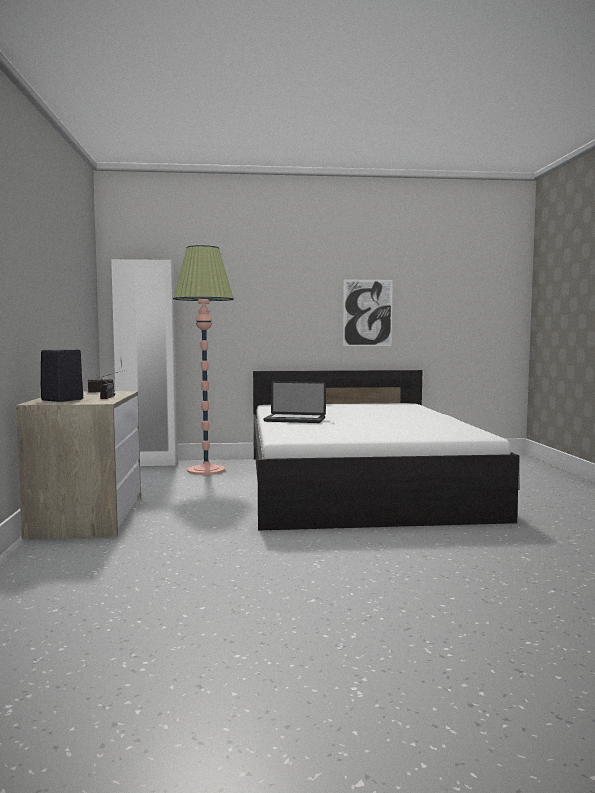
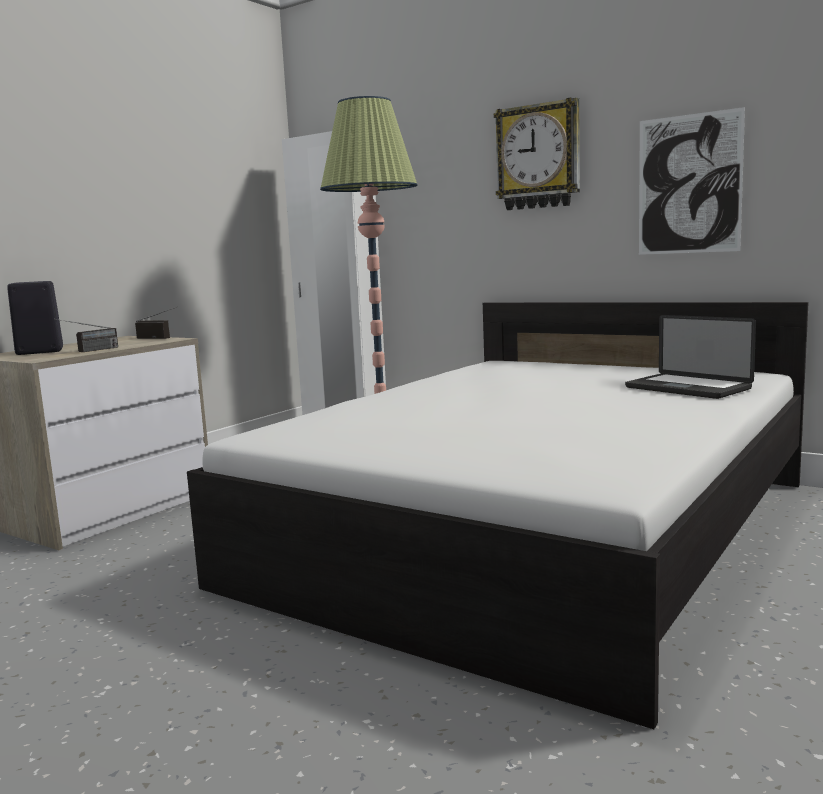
camera: 40 degrees right, 5 degrees up
laptop [264,381,326,423] -> laptop moved to [625,315,756,399]
none -> wall clock [494,98,580,210]

